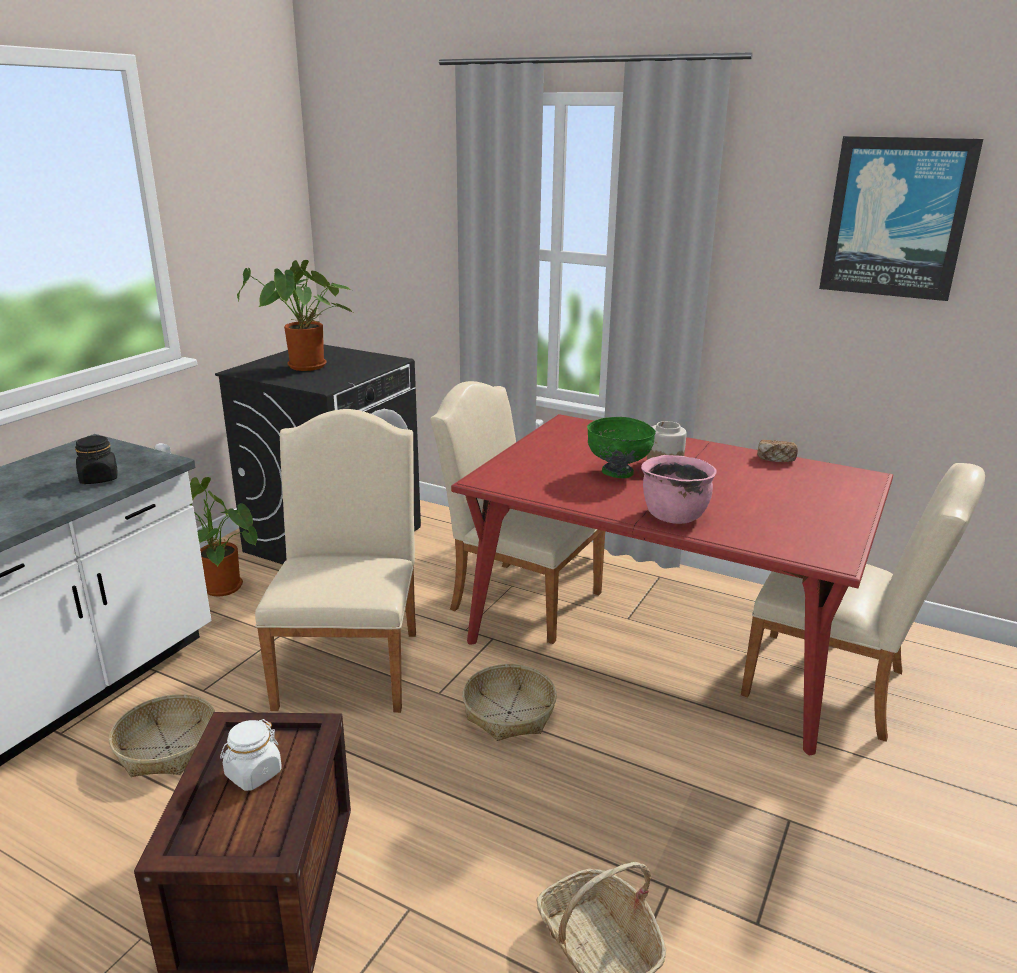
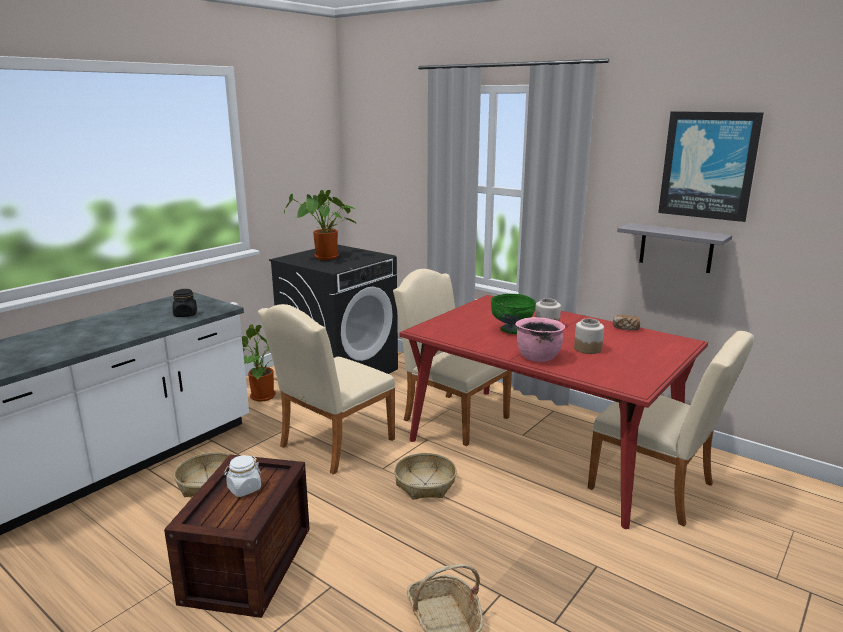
camera: 10 degrees right, 5 degrees down
beige chair [255,409,416,713] -> beige chair turned 150 degrees counterclockwise [258,304,396,475]
none -> jar [574,319,604,354]
none -> grey shelf [617,223,732,273]

